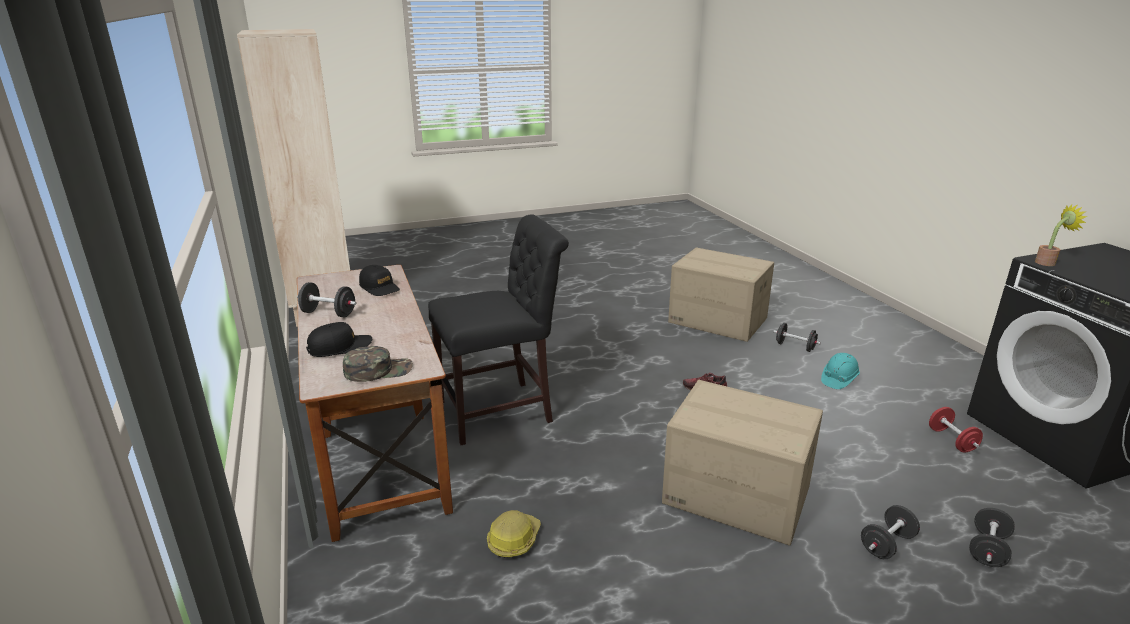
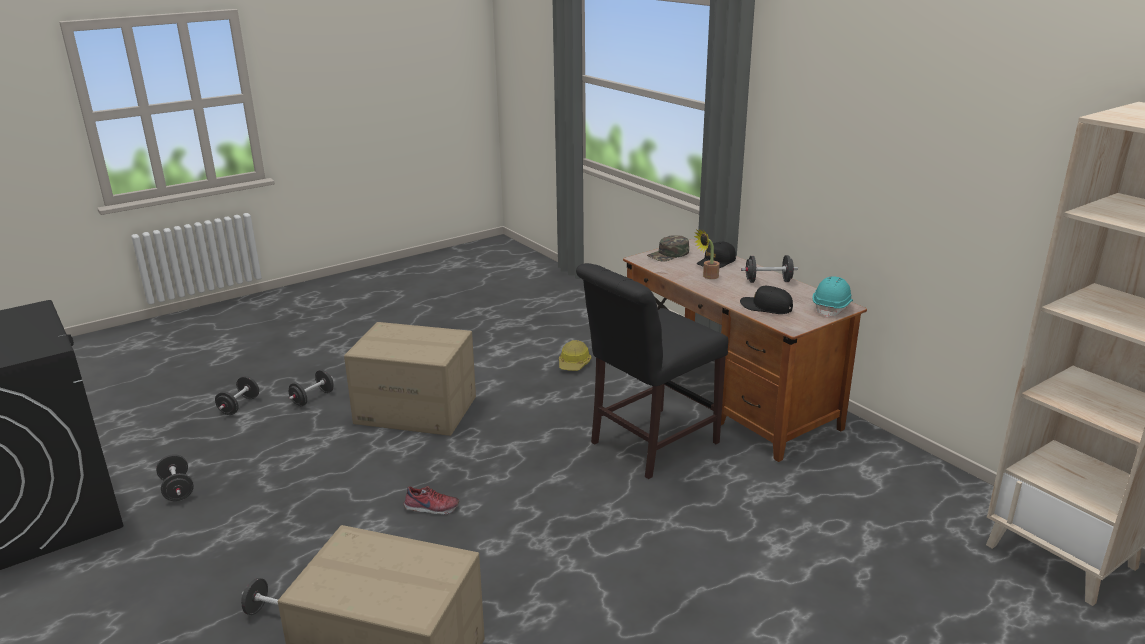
camera: 165 degrees right, 0 degrees up
turquoise hard hat [821,353,860,389] -> turquoise hard hat moved to [812,276,853,318]
red dumbbell [929,407,983,453] -> black dumbbell [156,454,194,501]
potted plant [1035,204,1088,266] -> potted plant moved to [694,229,720,279]

